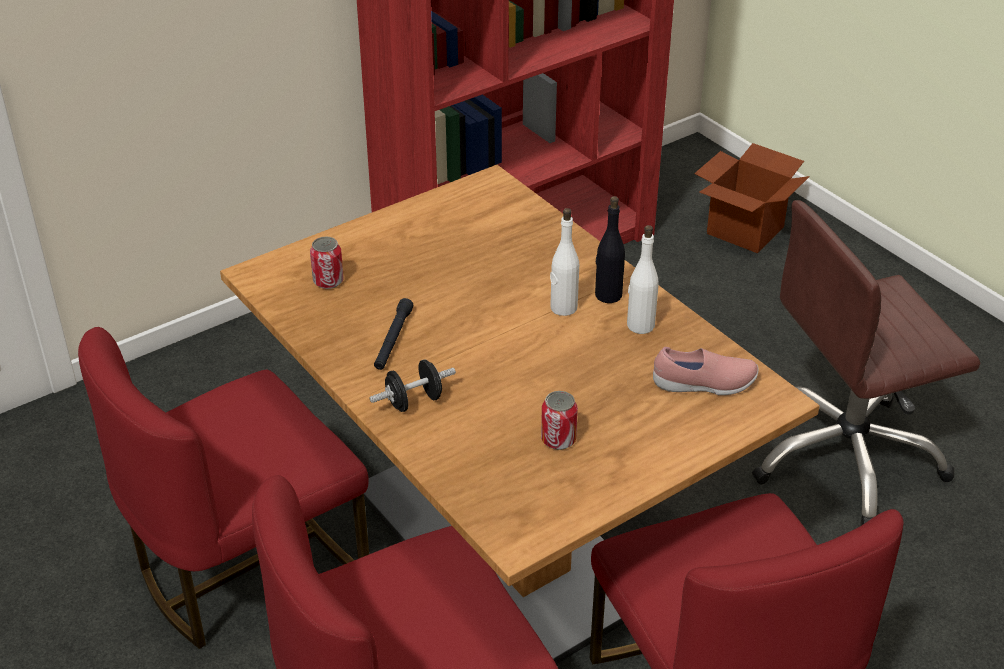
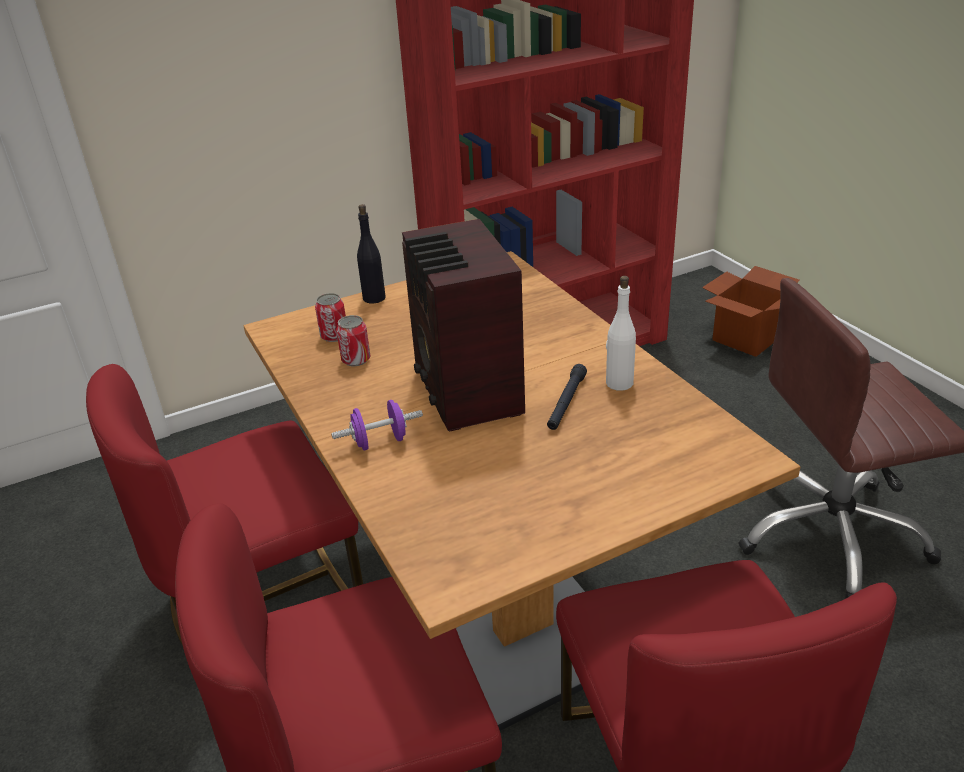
camera: 10 degrees right, 5 degrees down
black dumbbell [370,359,456,412] -> purple dumbbell [331,400,423,450]
black flashlight [374,298,413,370] -> black flashlight moved to [547,364,587,430]
can [541,391,578,450] -> can moved to [336,315,370,366]
white bottle [550,208,579,316] -> none
black bottle [595,196,625,303] -> black bottle moved to [357,204,386,303]
pink shoe [653,347,759,395] -> none
none -> radio [402,219,525,432]

